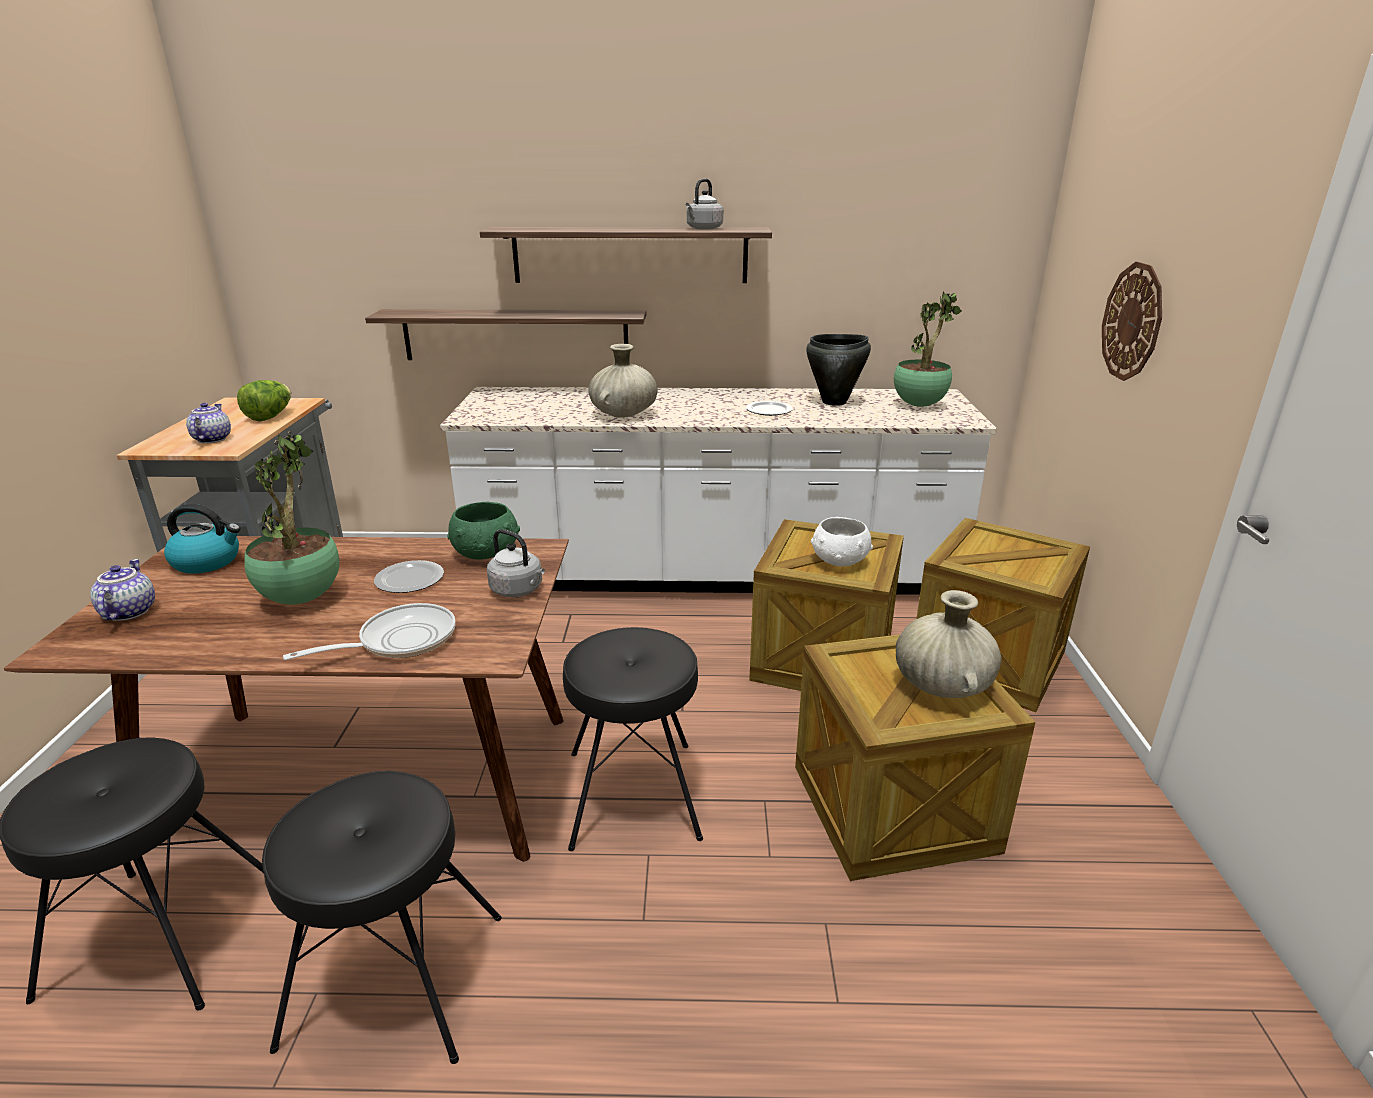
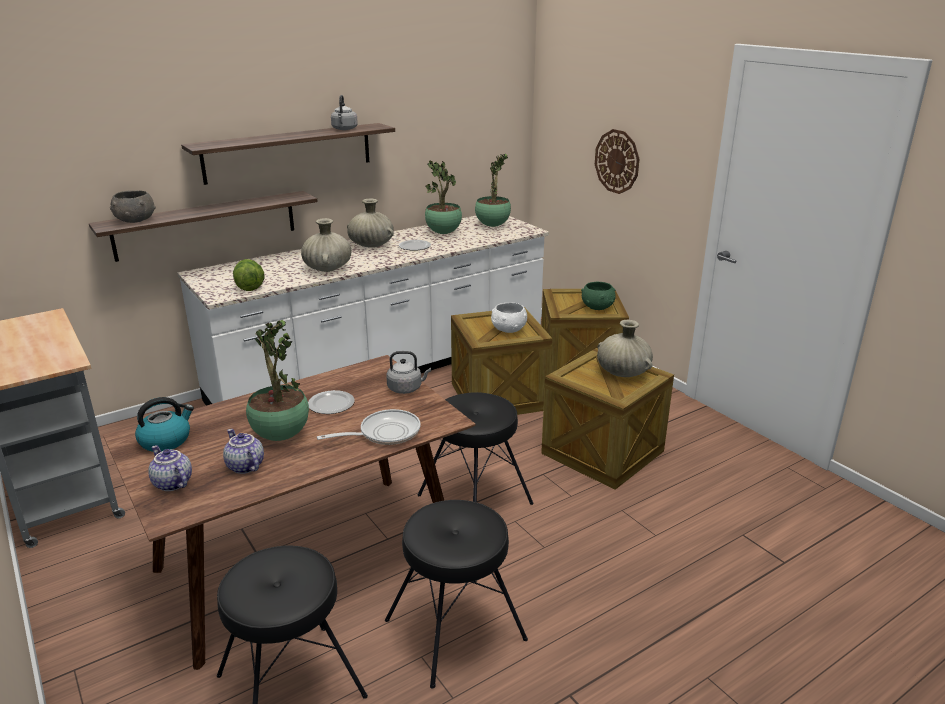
camera: 35 degrees left, 0 degrees up
teapot [186,403,231,443] -> teapot moved to [223,429,264,474]
lettuce [237,380,291,422] -> lettuce moved to [233,259,264,291]
frying pan [283,603,456,660] -> frying pan turned 45 degrees clockwise [317,409,421,445]
green bowl [447,502,520,560] -> green bowl moved to [581,282,616,310]
black cooking pot [806,334,871,406] -> potted plant [425,161,462,234]
none -> grey bowl [110,190,156,223]
none -> beige vase [347,199,394,248]

